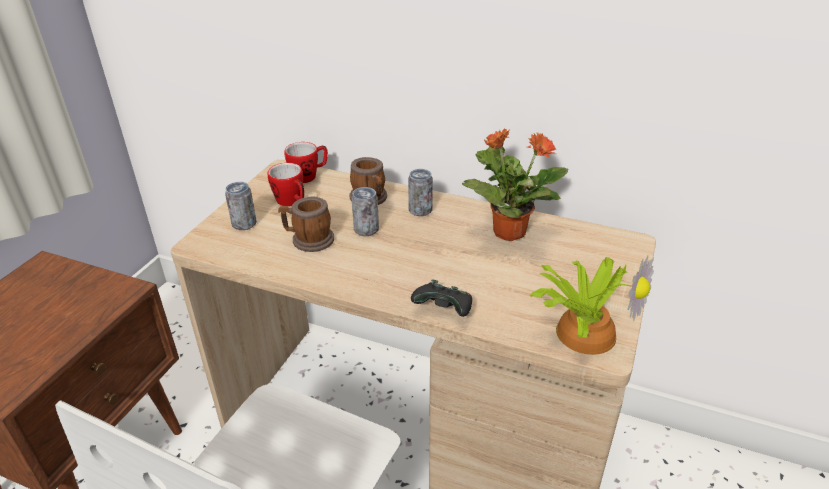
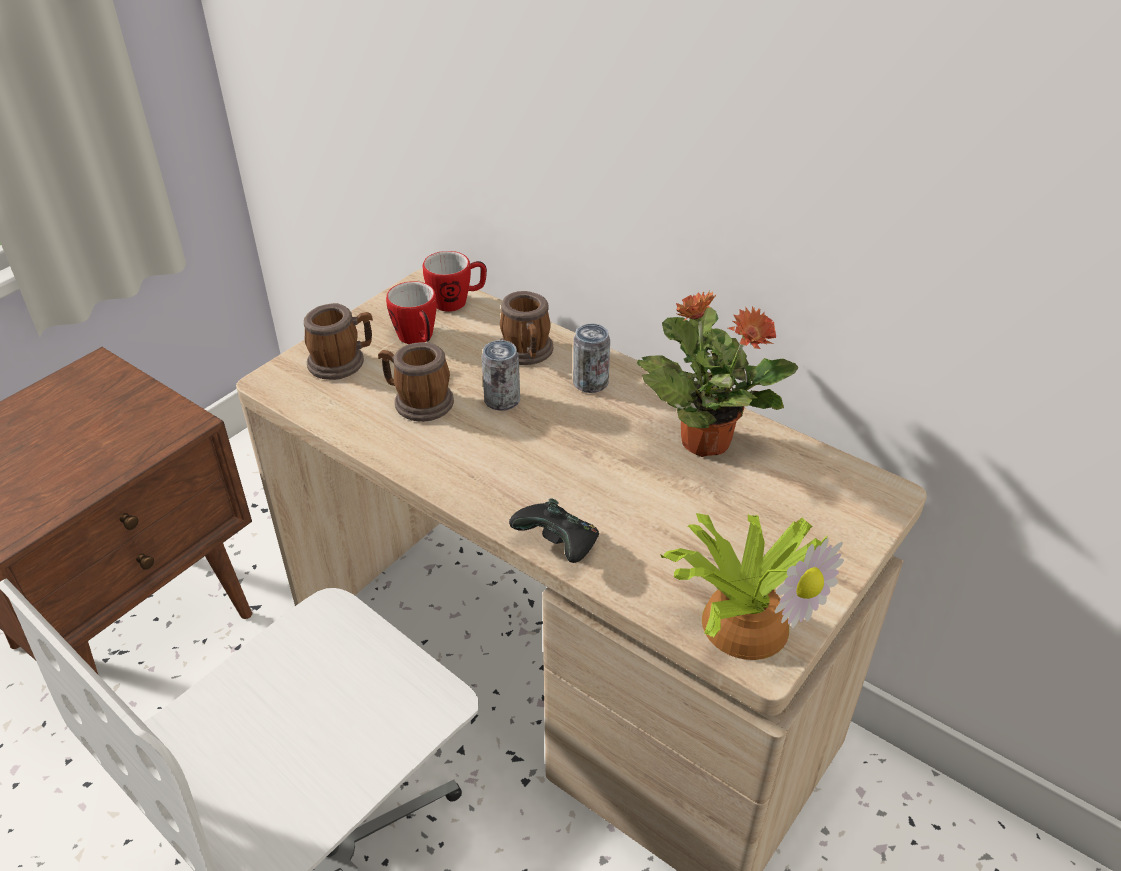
camera: 15 degrees right, 5 degrees up
can [225,182,257,230] -> mug [304,303,373,380]

